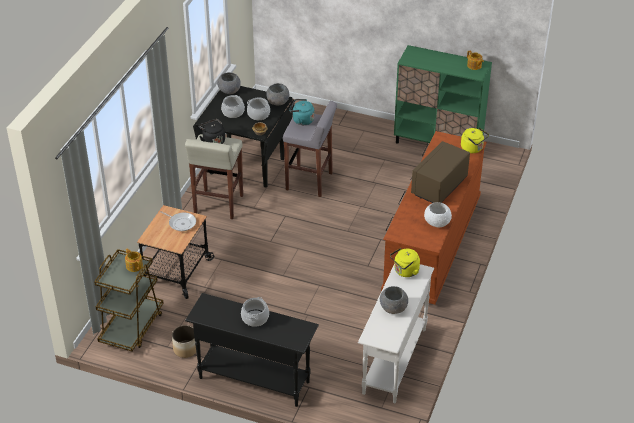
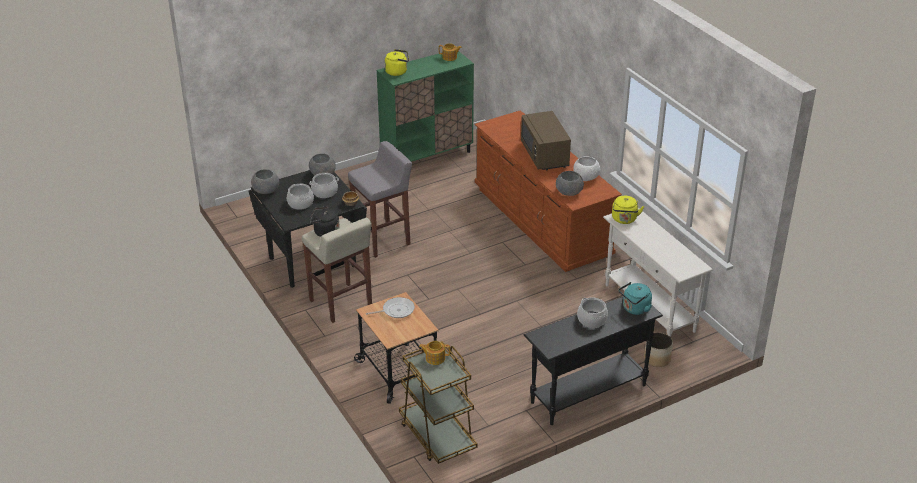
camera: 50 degrees left, 5 degrees down
planter [172,325,196,358] -> planter moved to [644,332,673,367]
turquoise kettle [289,99,315,125] -> turquoise kettle moved to [619,282,652,315]
grey bowl [380,286,408,314] -> grey bowl moved to [556,171,584,196]
yellow kettle [461,128,489,153] -> yellow kettle moved to [385,49,409,76]

